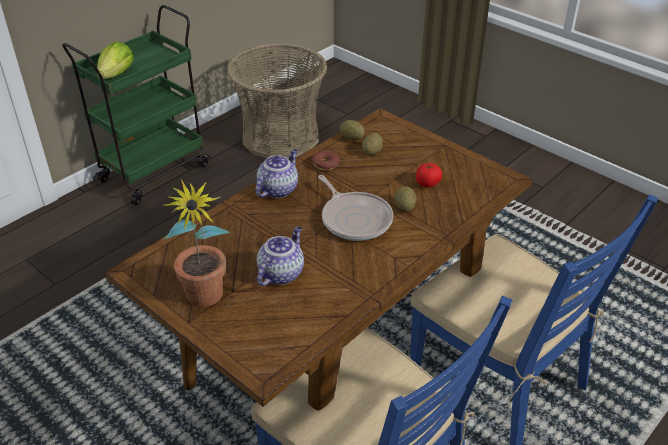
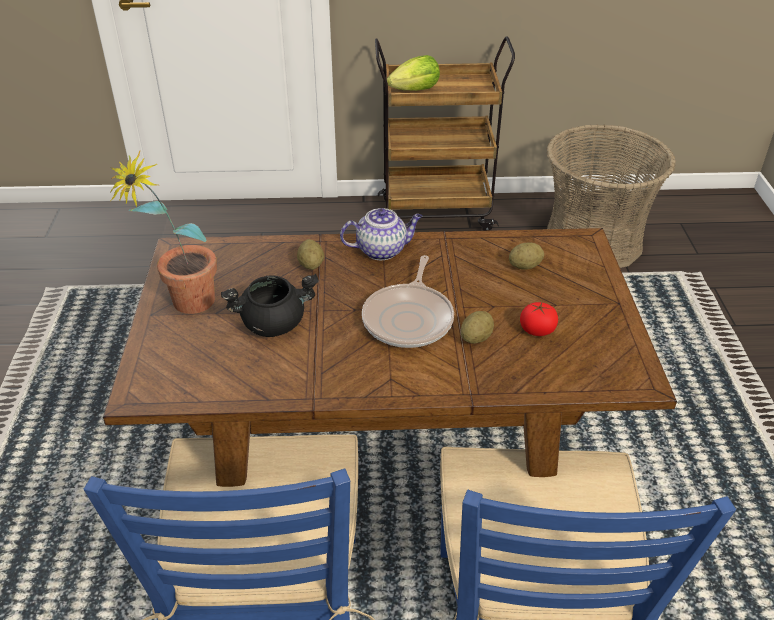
camera: 45 degrees right, 0 degrees up
green cart [62,5,212,206] -> brown cart [375,36,515,231]
teapot [257,226,304,286] -> black cooking pot [221,274,318,337]
donut [312,151,339,171] -> none
potato [340,120,365,140] -> potato moved to [297,239,324,270]

